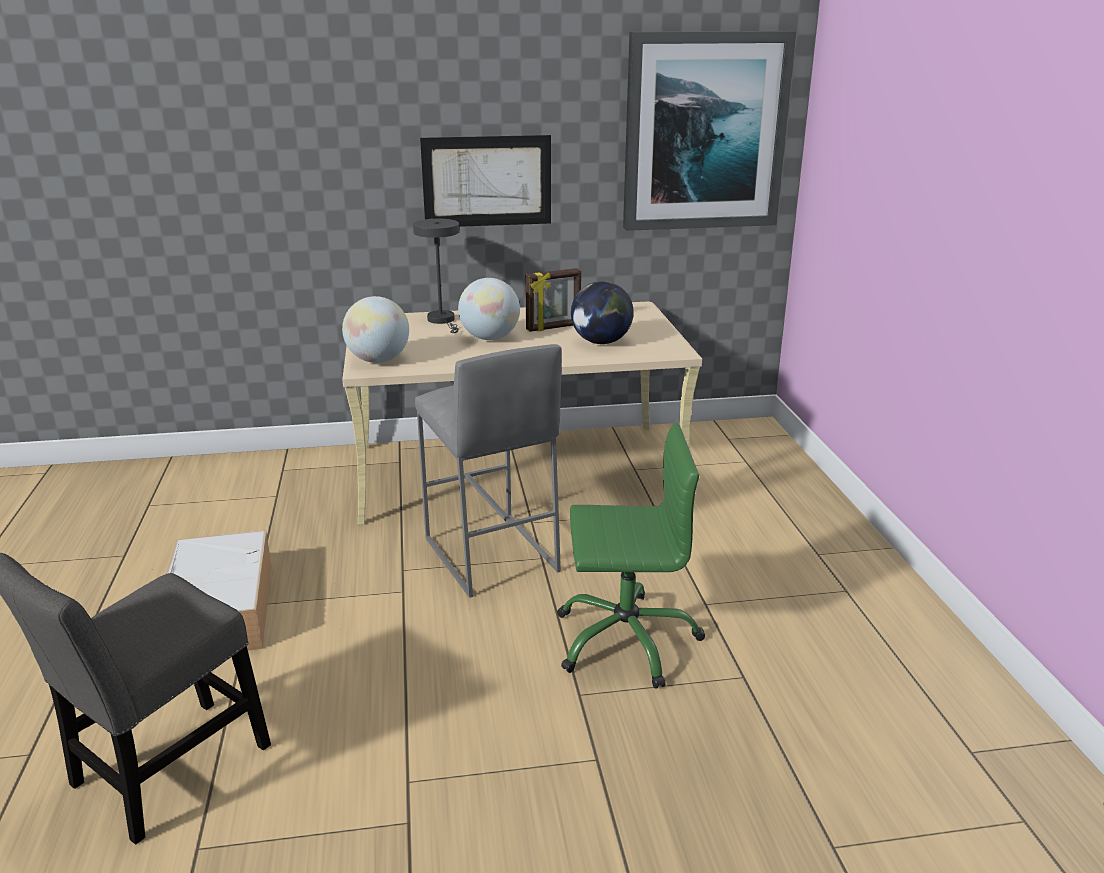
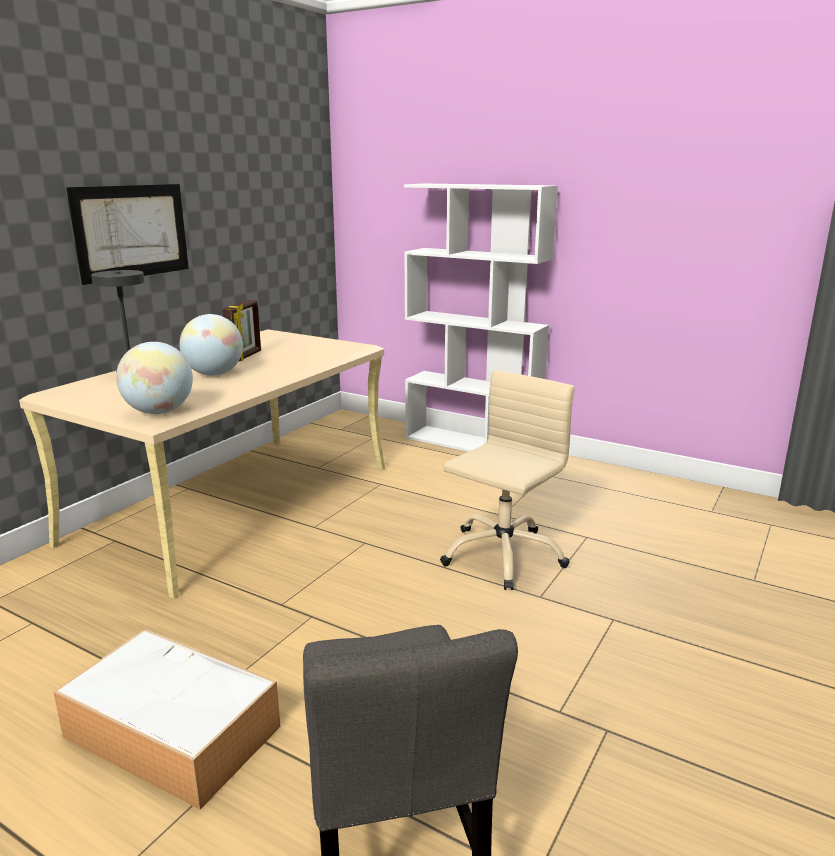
camera: 50 degrees left, 5 degrees down
grey stool [415,344,562,598] -> none
green office chair [557,423,705,689] -> beige office chair [440,370,575,590]
globe [571,281,634,344] -> none
picture [623,31,796,231] -> none
none -> white bookcase [404,184,558,452]

